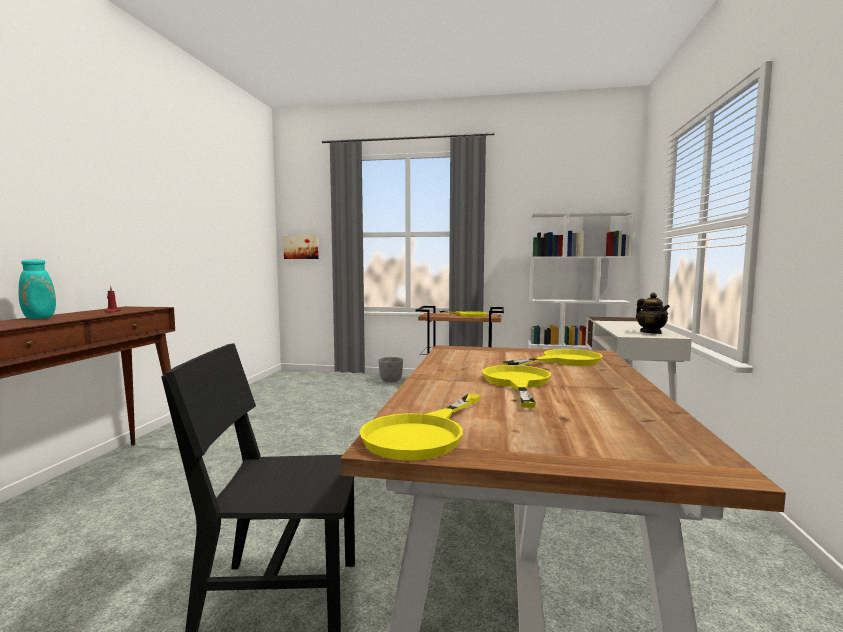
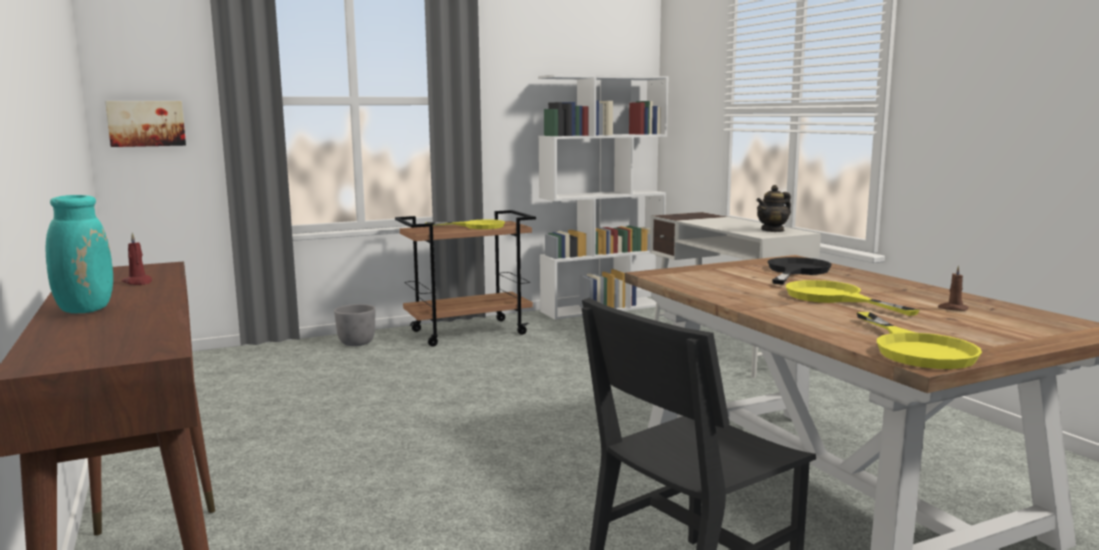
camera: 35 degrees left, 5 degrees up
yellow frying pan [502,349,603,366] -> black frying pan [768,257,832,284]
teapot [636,293,670,334] -> teapot turned 105 degrees clockwise [756,185,791,232]
none -> brown candle [938,266,969,311]

